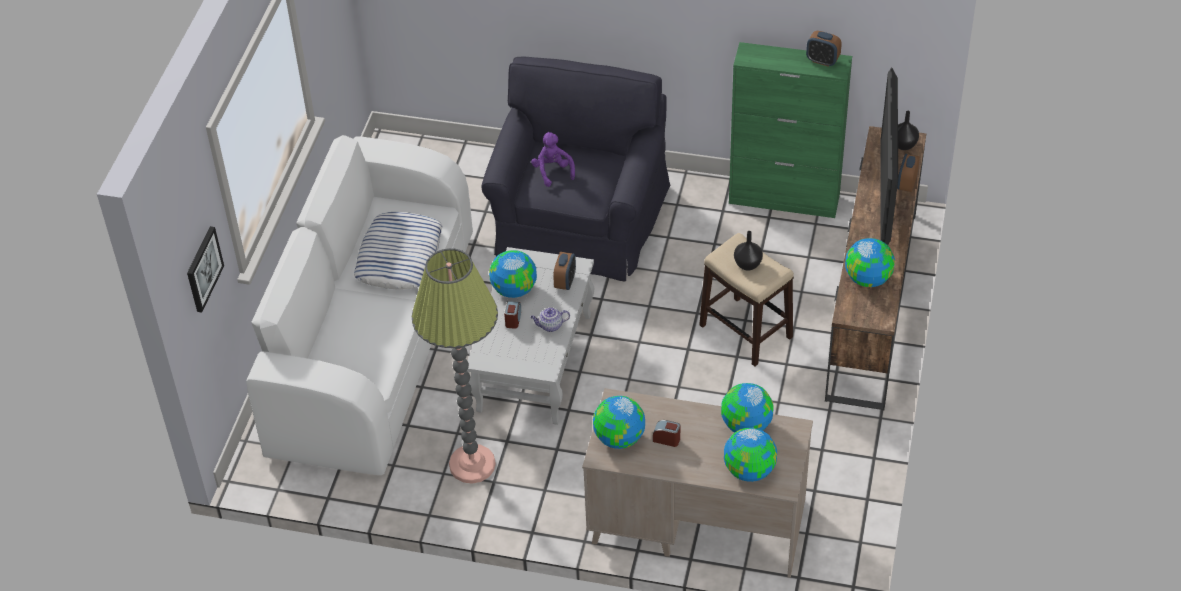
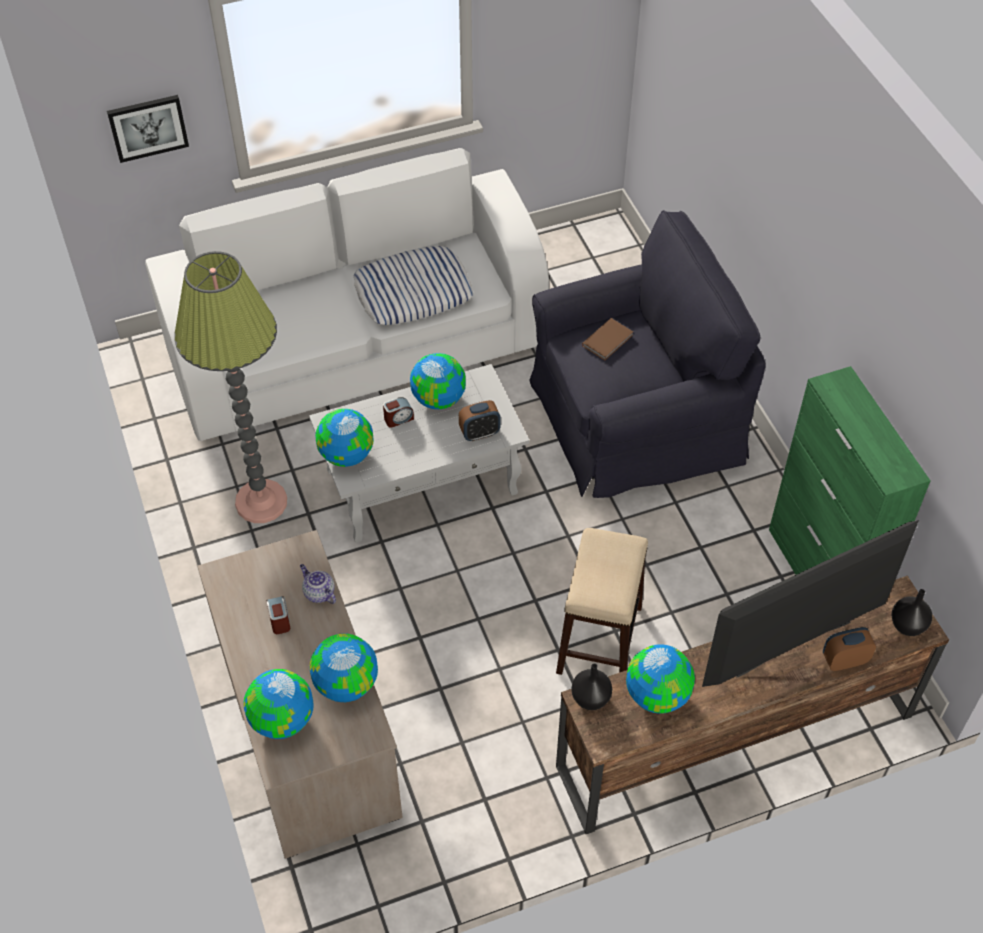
camera: 55 degrees right, 5 degrees up
teapot [530,307,570,332] -> teapot moved to [300,564,336,604]
purple plush toy [531,132,575,187] -> brown book [582,318,633,360]
globe [593,396,645,449] -> globe moved to [315,409,374,467]
black vase [734,231,763,270] -> black vase moved to [571,663,612,710]
alarm clock [806,31,842,67] -> none

